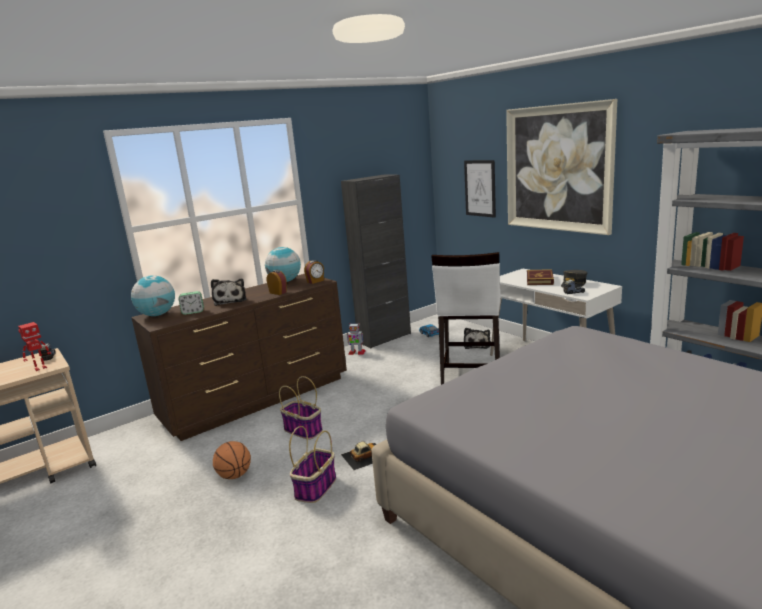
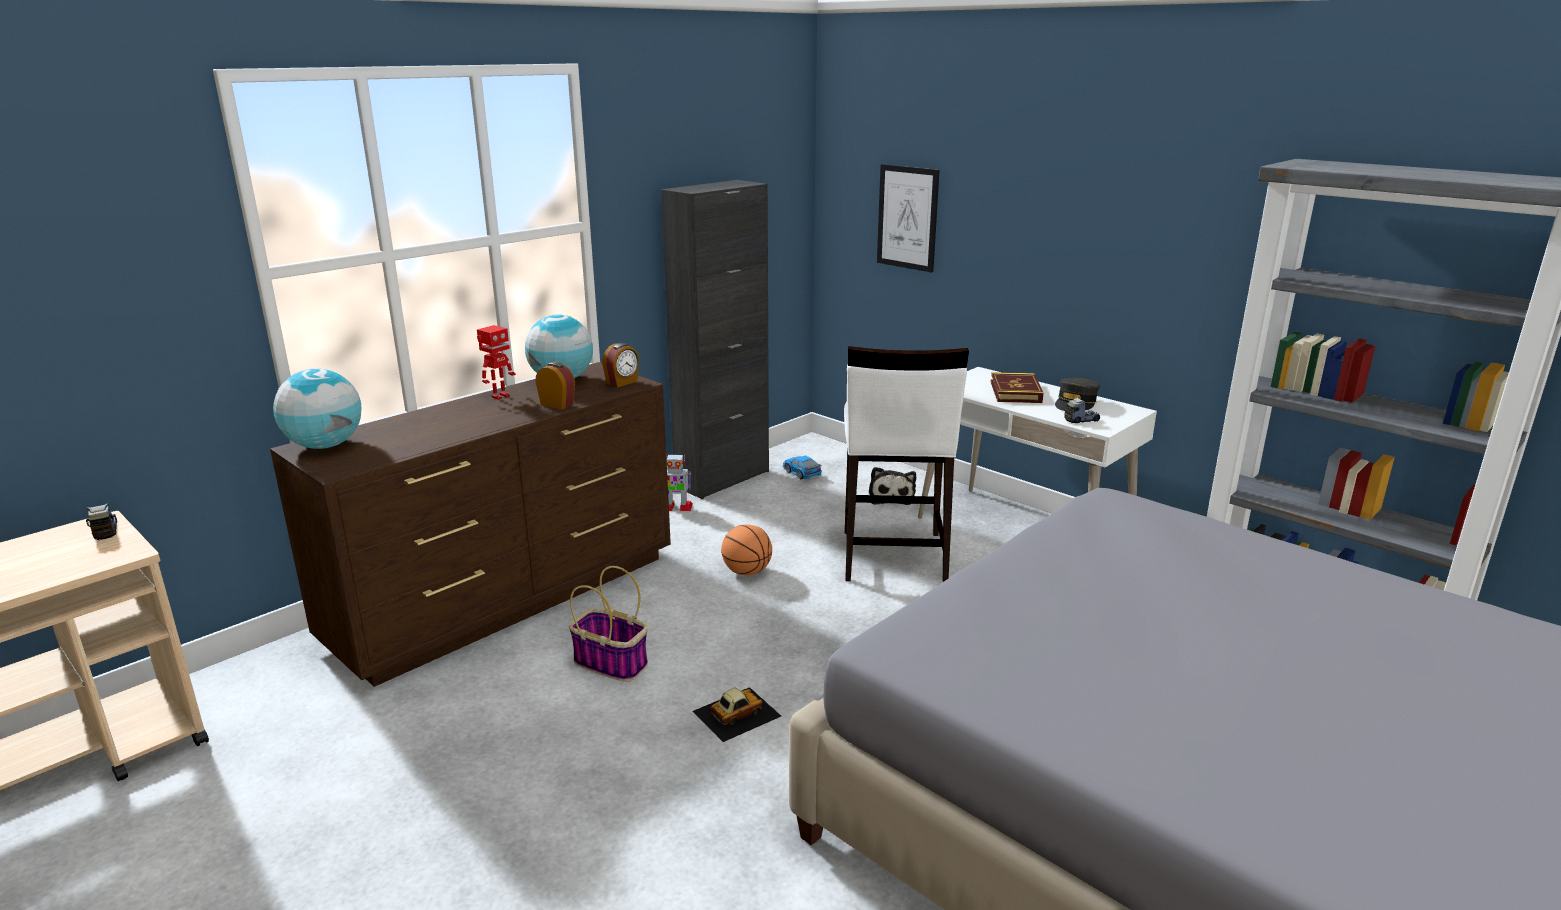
camera: 10 degrees left, 5 degrees up
toy robot [18,322,51,371] -> toy robot moved to [477,325,516,400]
alarm clock [179,291,204,315] -> none
plush toy [211,279,246,306] -> none
basketball [213,441,251,479] -> basketball moved to [721,525,772,575]
basket [289,426,336,503] -> none
picture [506,99,617,235] -> none

